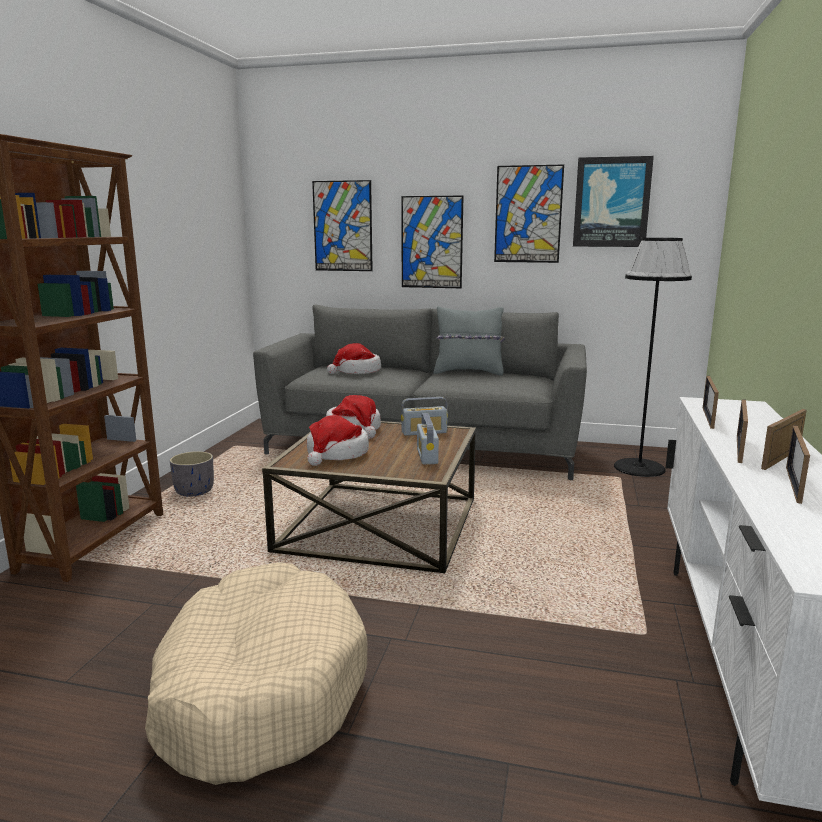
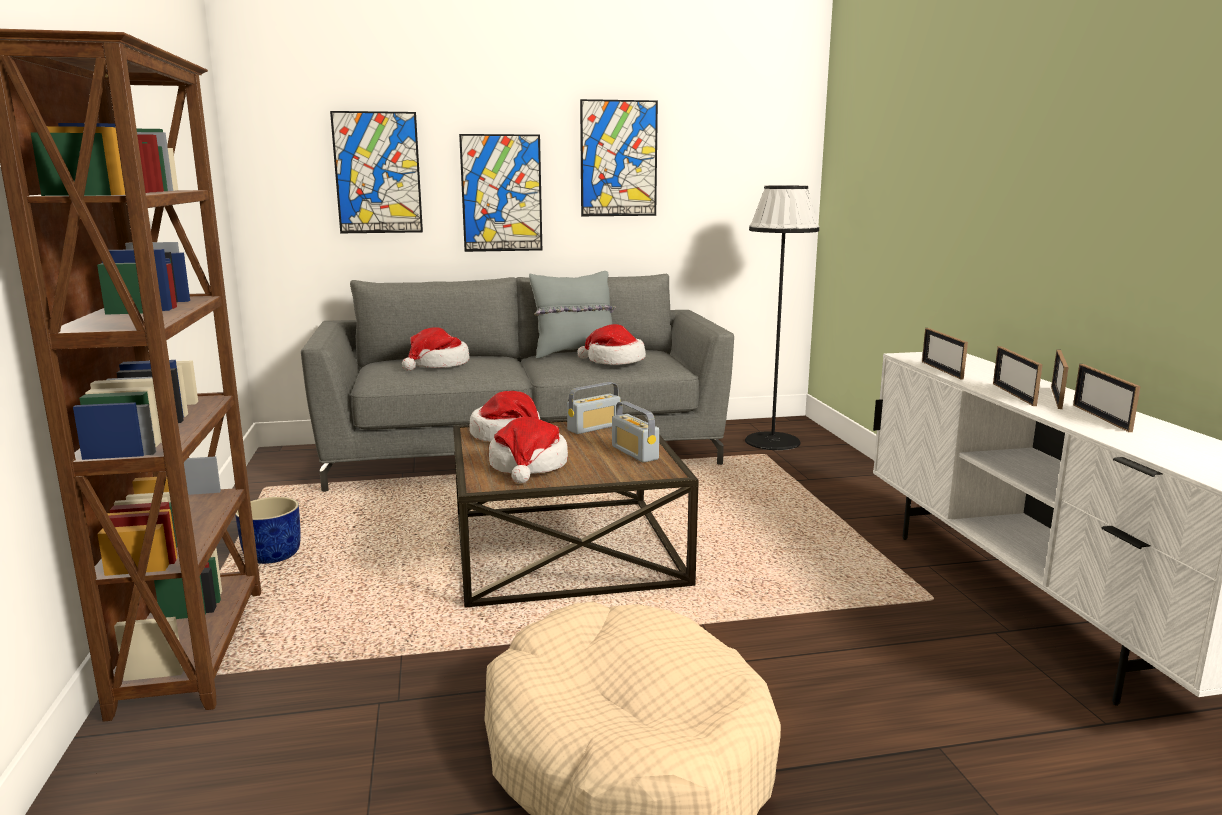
camera: 25 degrees left, 0 degrees up
grey planter [170,451,214,497] -> blue planter [235,497,301,564]
picture [573,156,654,247] -> none
none -> hat [577,324,646,365]

